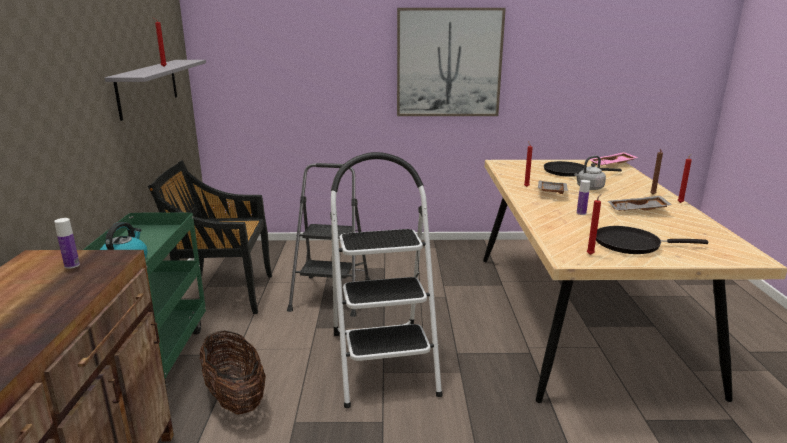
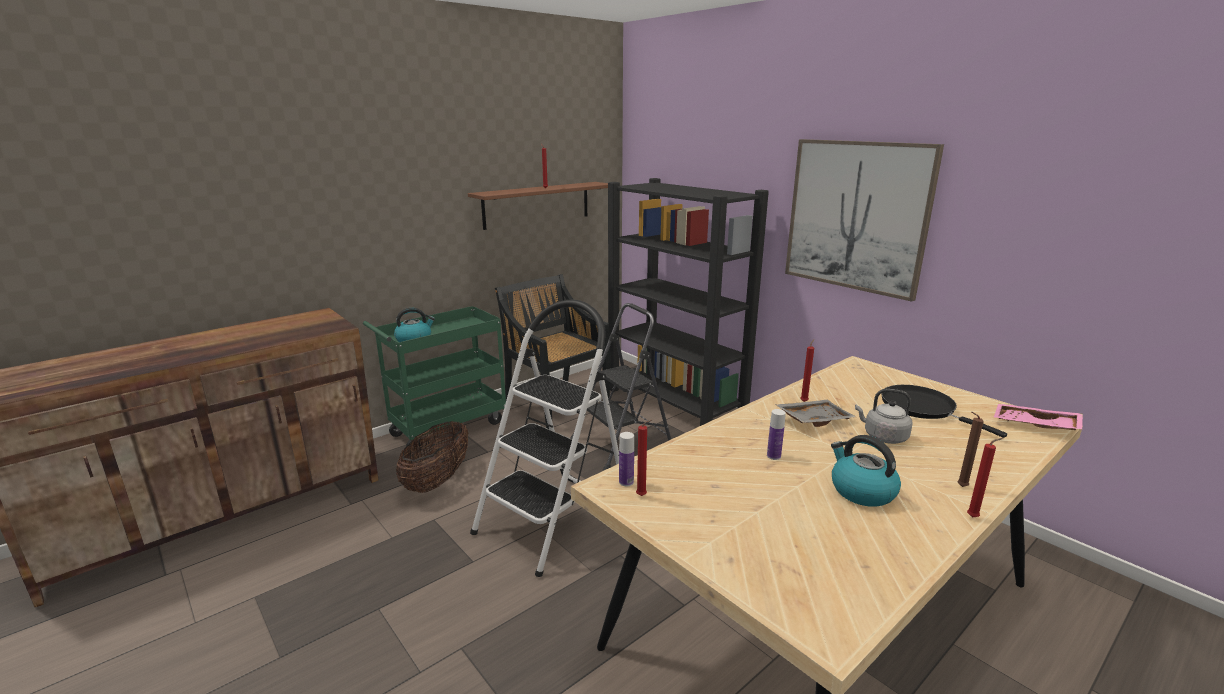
camera: 50 degrees right, 0 degrees up
bottle [54,218,80,269] -> bottle moved to [619,432,634,486]
grey shelf [105,60,206,121] -> brown shelf [468,182,608,230]
black frying pan [596,226,708,254] -> none
grey tray [608,196,672,211] -> kettle [831,435,901,507]
none -> black bookcase [608,178,769,426]

